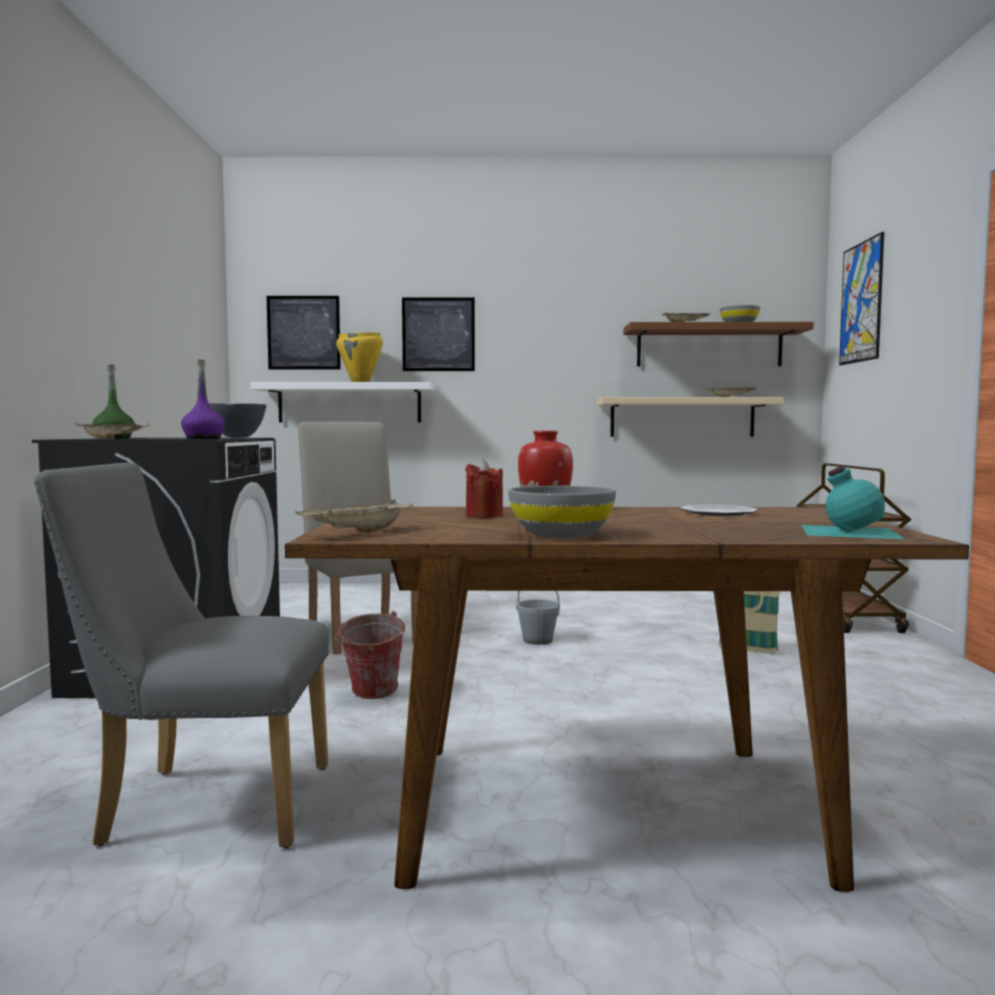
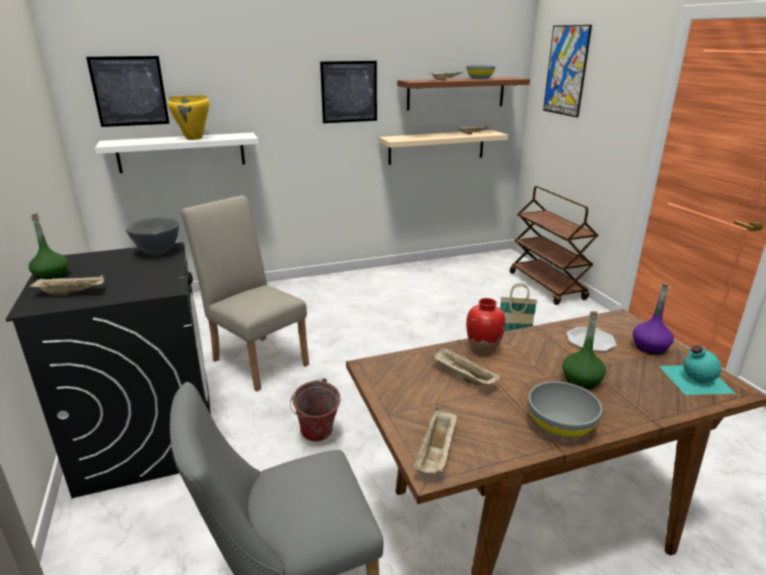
camera: 20 degrees left, 20 degrees up
purple bottle [181,359,225,439] -> purple bottle moved to [633,283,674,355]
picture [402,297,475,371] -> picture moved to [320,61,377,123]
red candle [465,460,503,518] -> beige tray [432,346,501,385]
grey bucket [516,591,560,645] -> none
none -> green bottle [562,311,606,389]

